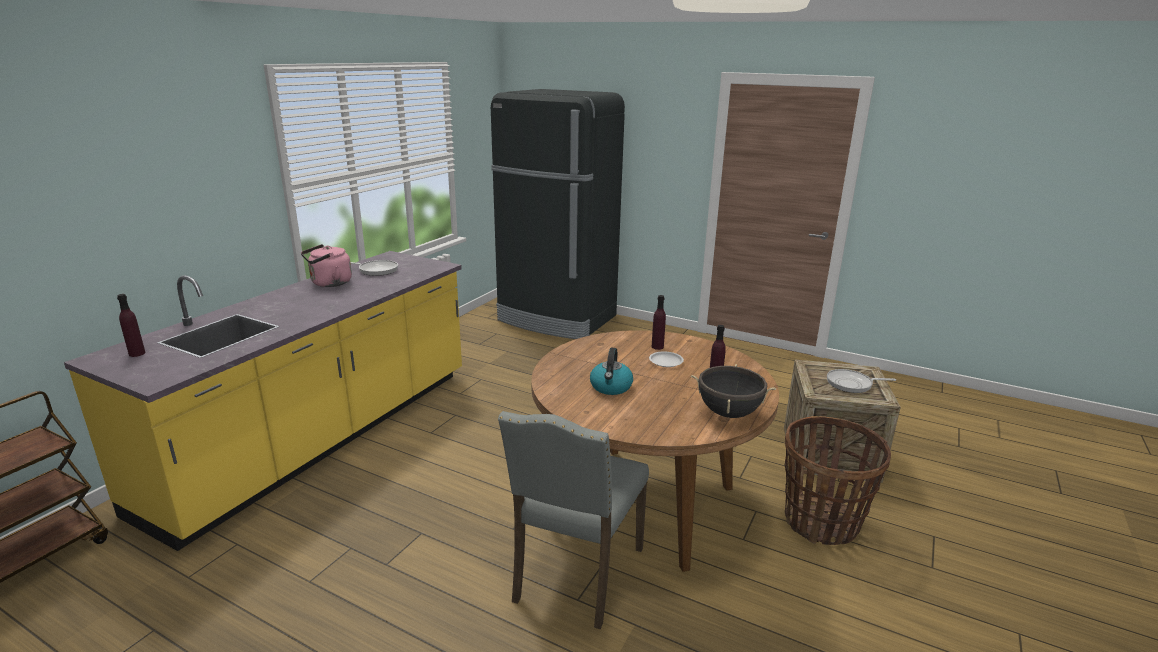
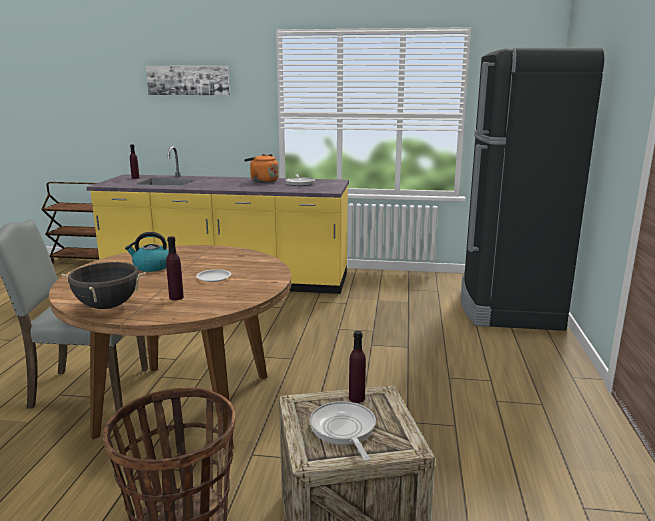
camera: 70 degrees right, 5 degrees down
pink kettle [301,244,352,287] -> orange kettle [244,154,279,183]
purple bottle [652,295,666,350] -> purple bottle moved to [349,331,366,403]
none -> picture [146,65,230,95]

